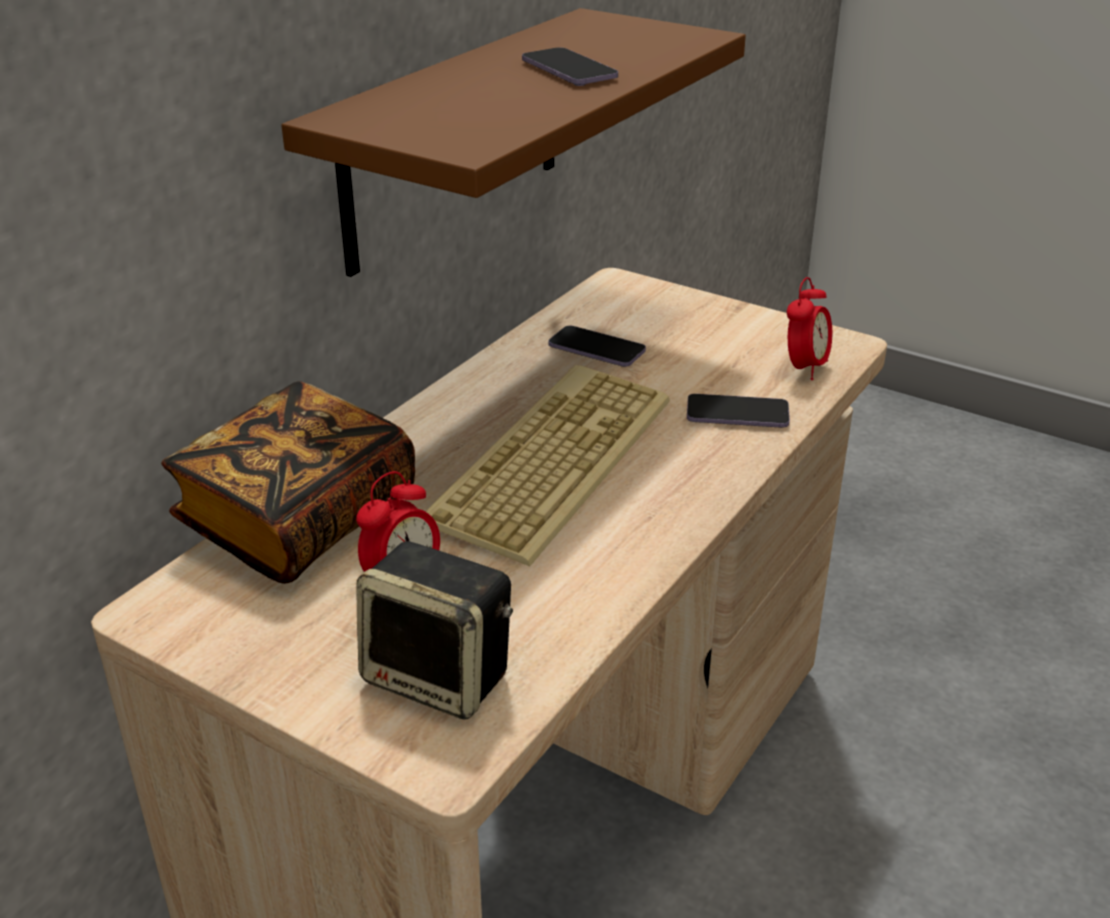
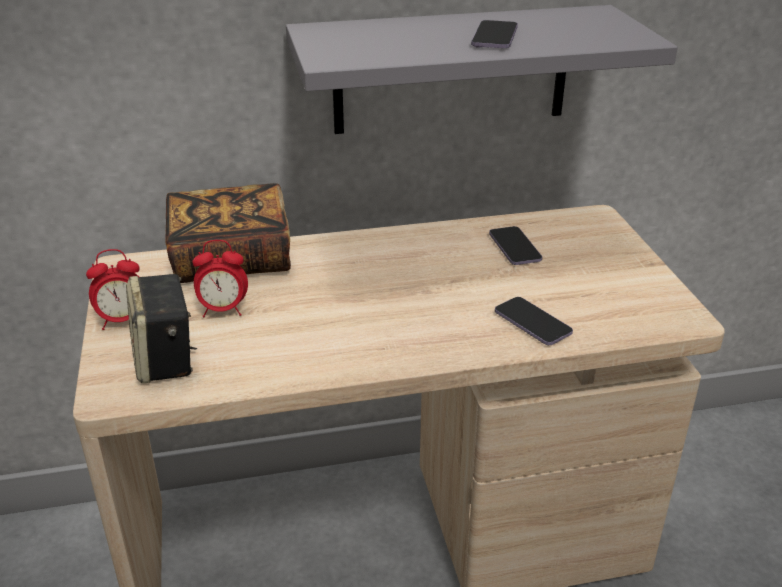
camera: 45 degrees right, 0 degrees up
brown shelf [281,8,746,277] -> grey shelf [286,5,678,134]
keyboard [425,365,670,566] -> none
alarm clock [787,277,832,380] -> alarm clock moved to [86,249,140,330]

